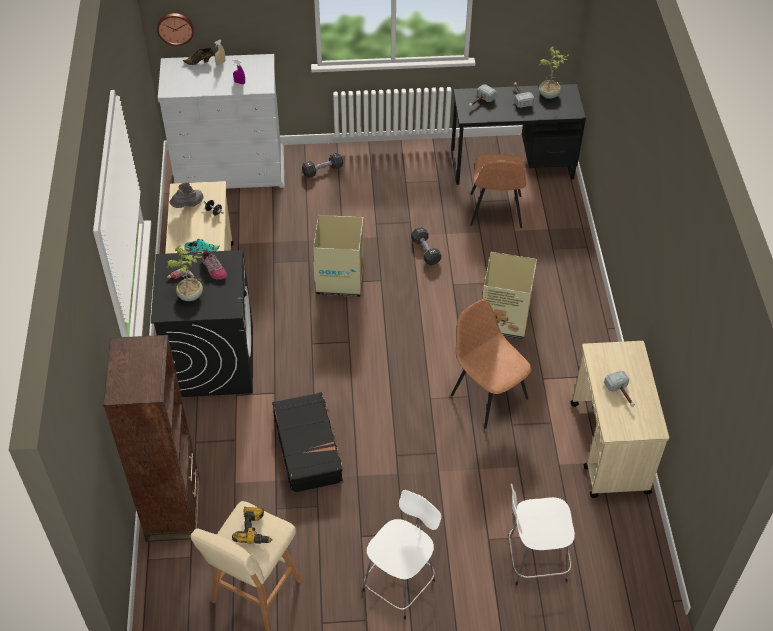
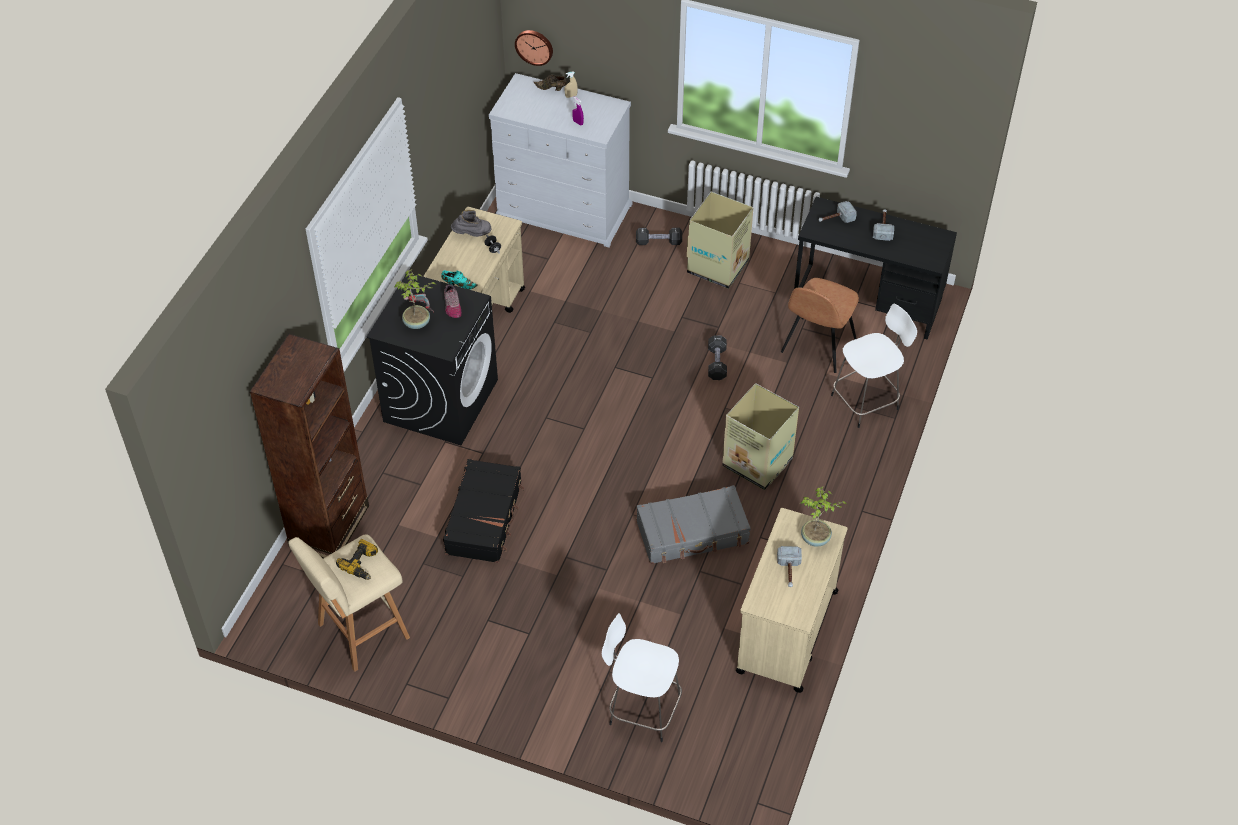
camera: 25 degrees right, 0 degrees up
cardboard box [313,215,364,297] -> cardboard box moved to [687,192,753,289]
white stool [362,490,441,620] -> white stool moved to [831,304,917,428]
brown chair [451,299,531,429] -> grey suitcase [636,485,751,564]
potted plant [539,47,570,99] -> potted plant moved to [801,486,847,547]

